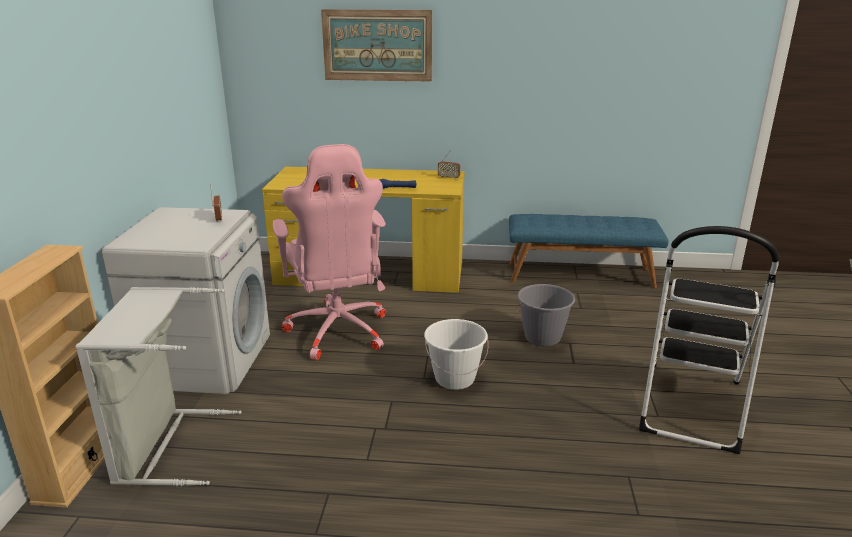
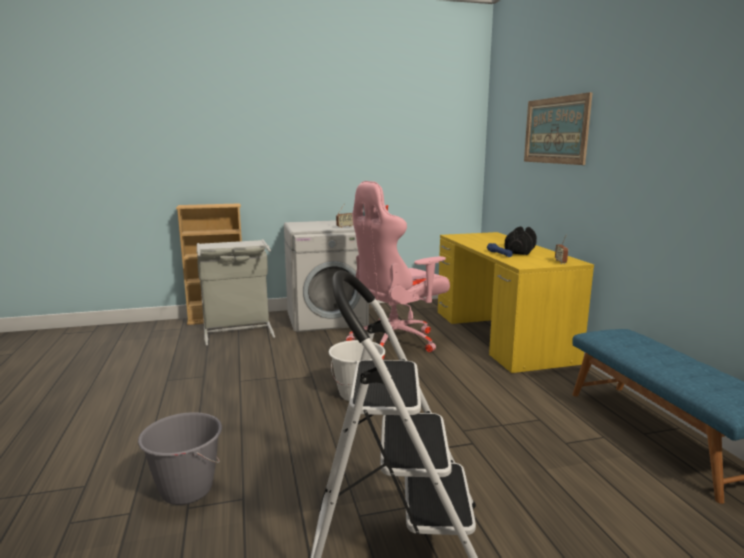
camera: 70 degrees right, 10 degrees down
grey bucket [516,284,575,347] -> grey bucket moved to [138,412,222,505]
none -> black dumbbell [504,226,537,255]

